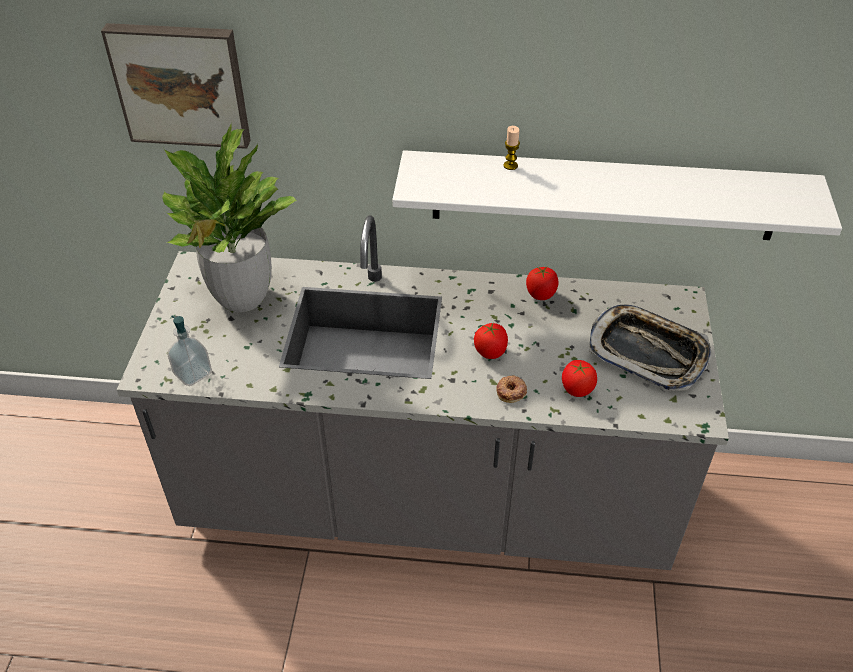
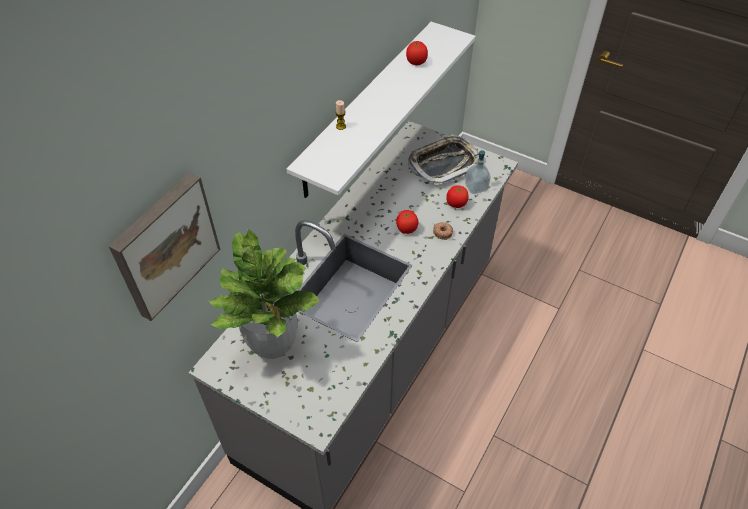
camera: 65 degrees left, 5 degrees up
soap dispenser [167,316,212,386] -> soap dispenser moved to [465,150,490,194]
tomato [526,266,559,300] -> tomato moved to [406,41,428,65]

